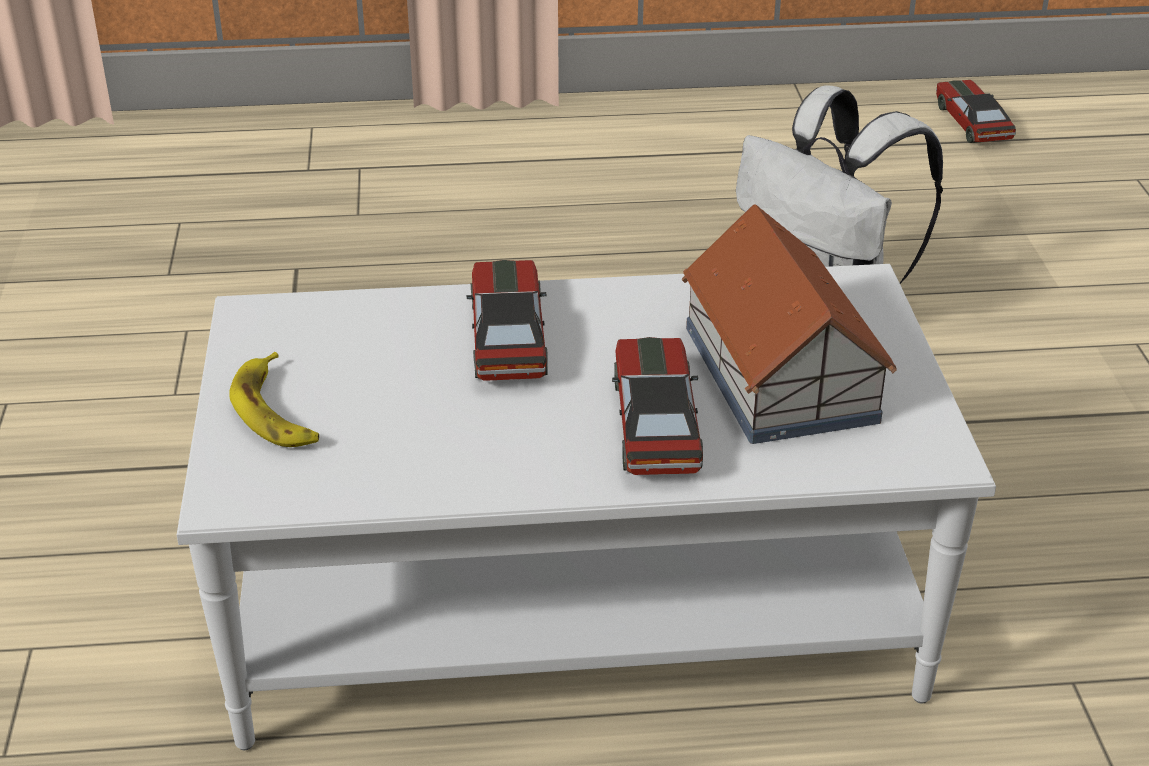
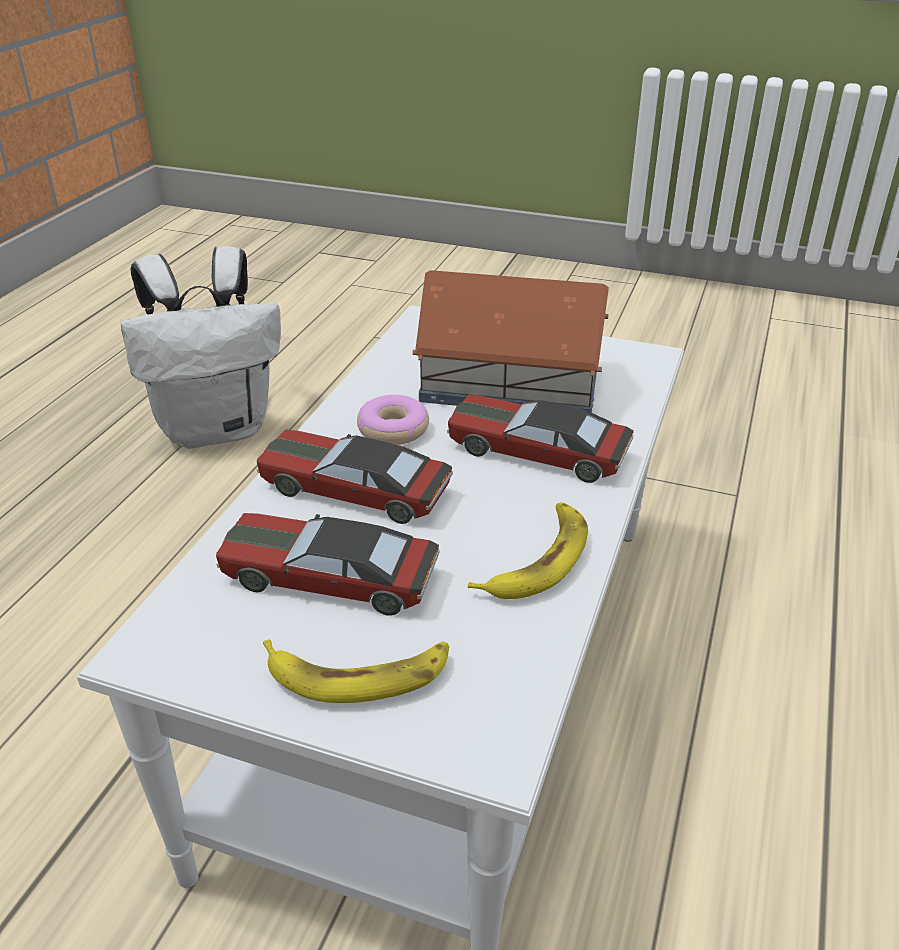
camera: 65 degrees left, 0 degrees up
toy car [936,80,1016,143] -> toy car moved to [216,513,439,616]
none -> donut [357,395,429,445]
none -> banana [468,502,588,599]

